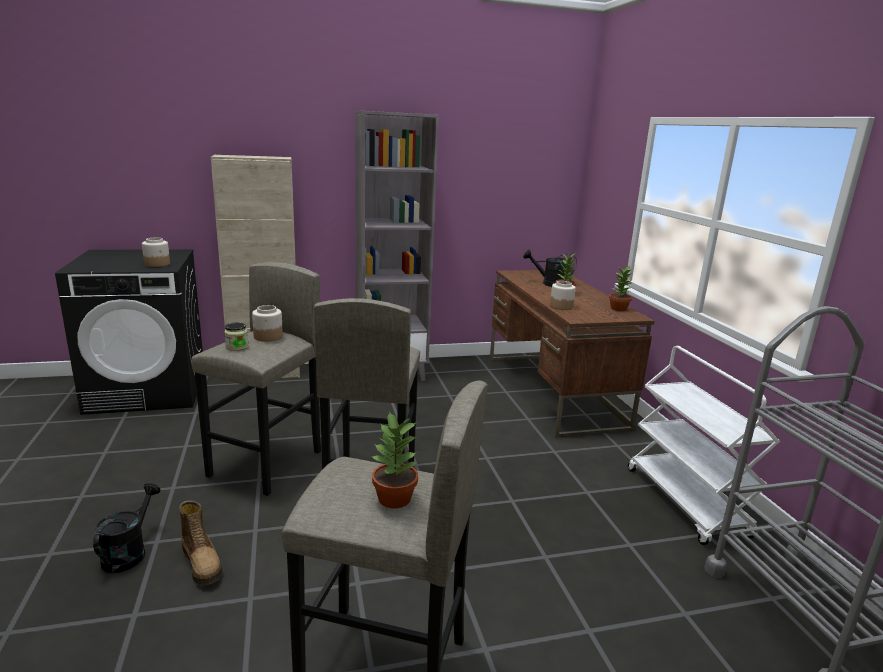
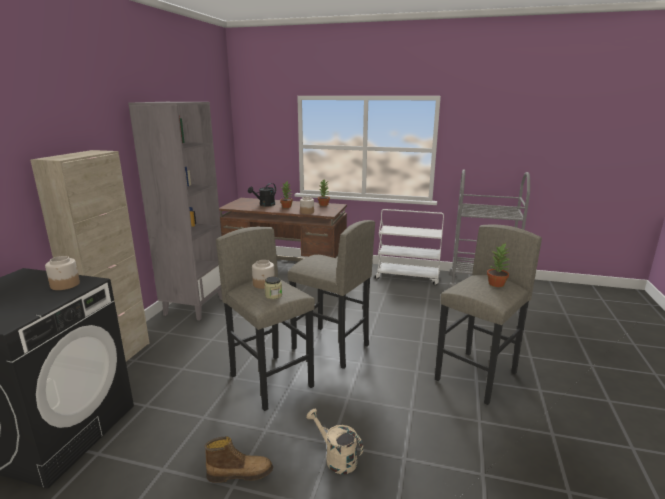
camera: 60 degrees left, 0 degrees up
black watering can [93,483,161,573] -> beige watering can [306,409,363,474]
boot [179,500,223,585] -> boot moved to [205,436,273,483]

